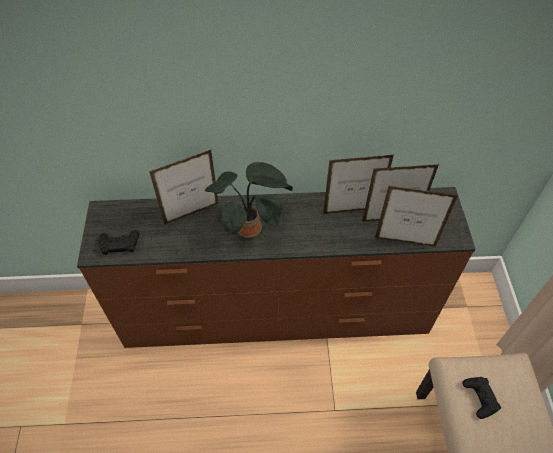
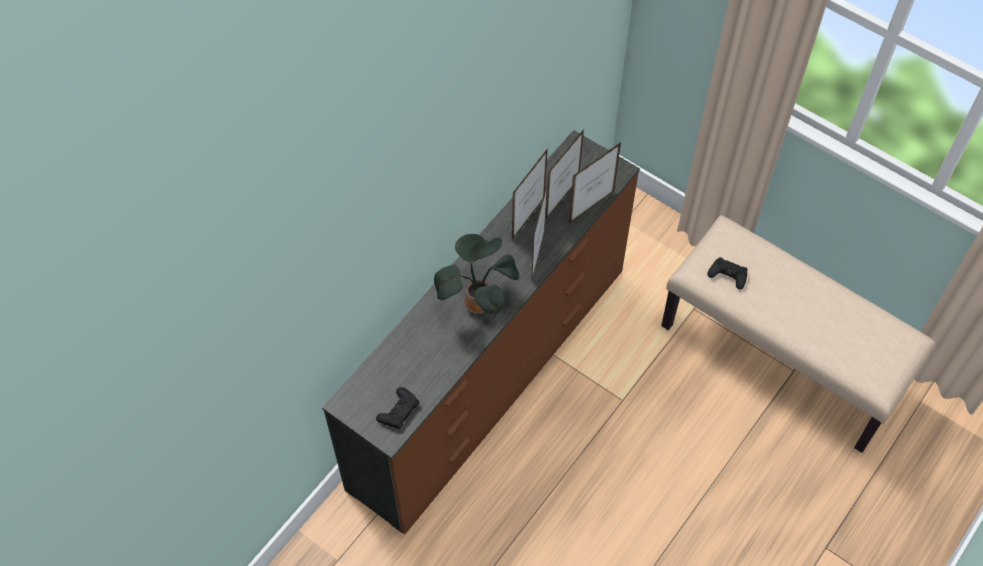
camera: 50 degrees left, 5 degrees up
picture frame [149,150,219,225] -> picture frame moved to [531,182,548,282]

